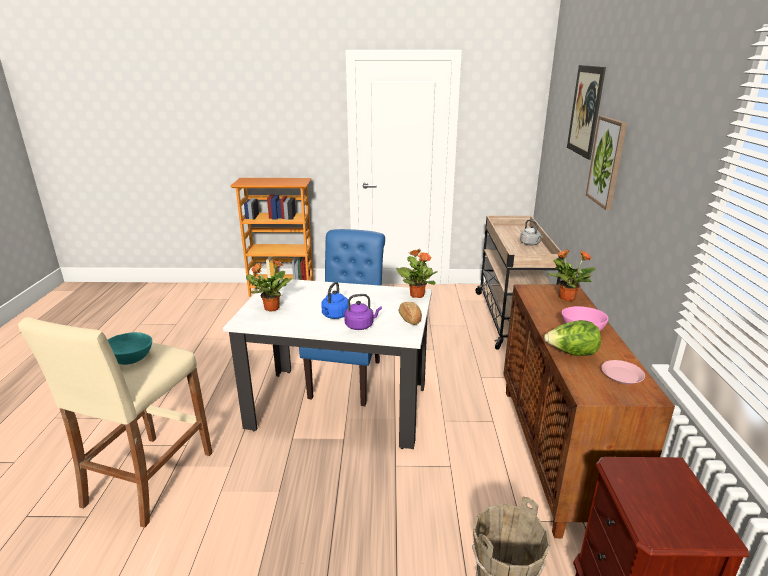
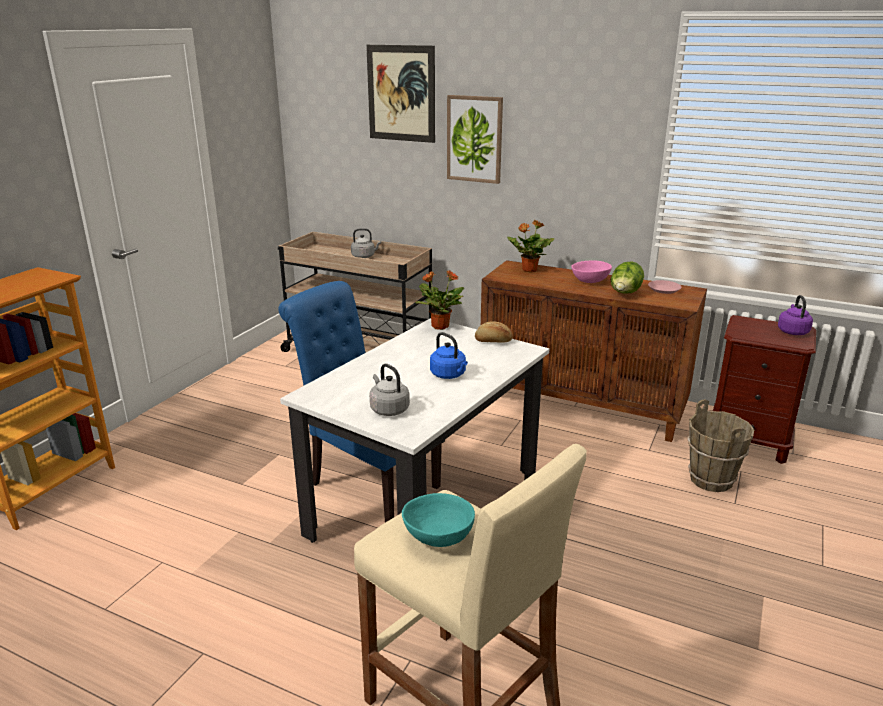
camera: 65 degrees left, 0 degrees up
potted plant [246,259,292,312] -> grey kettle [369,364,410,416]
purple kettle [344,294,382,330] -> purple kettle moved to [778,295,813,335]

